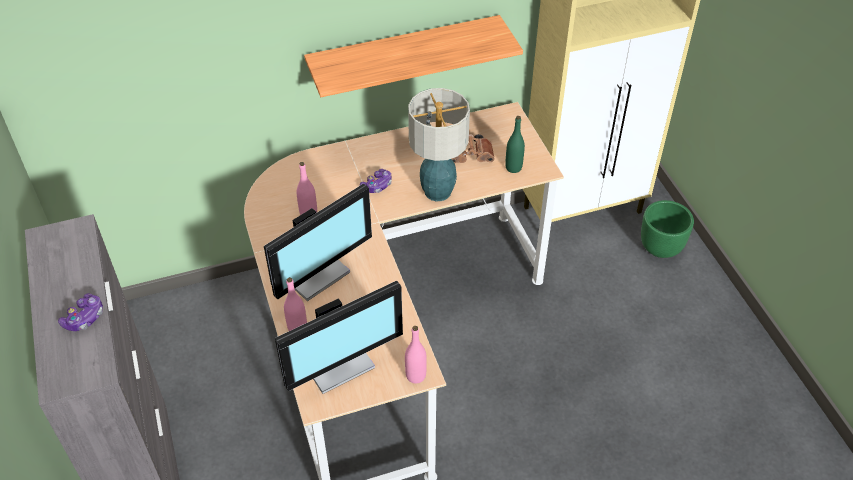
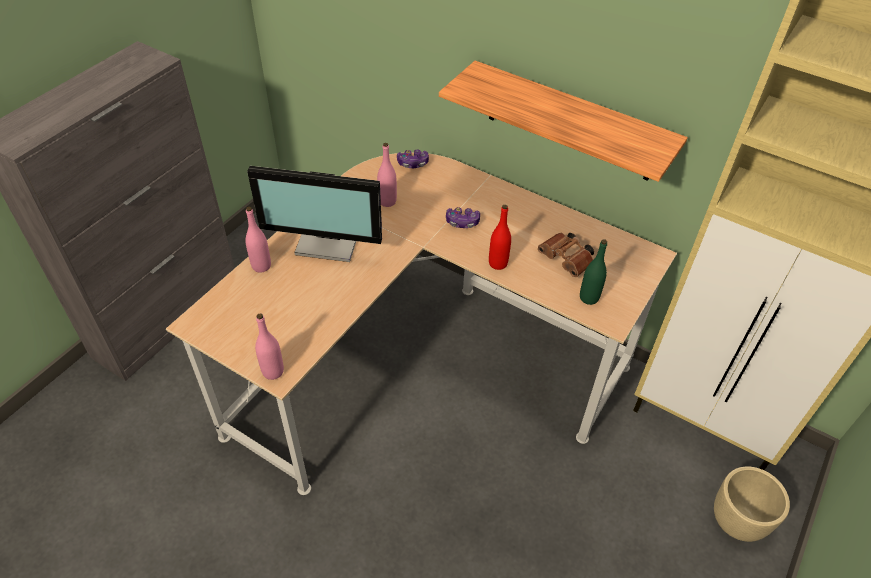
camera: 50 degrees right, 0 degrees up
game controller [58,293,103,331] -> game controller moved to [397,149,429,168]
monitor [275,281,403,394] -> none
table lamp [408,88,470,201] -> red bottle [489,205,511,270]
green planter [641,200,694,258] -> beige planter [714,467,790,542]

